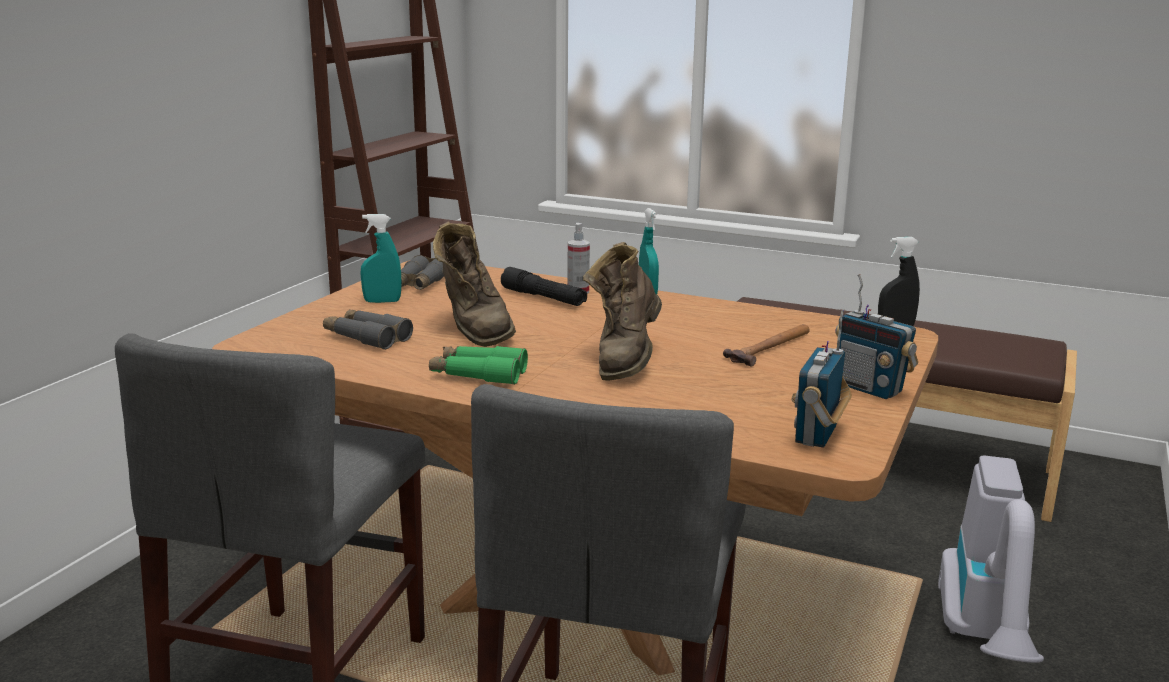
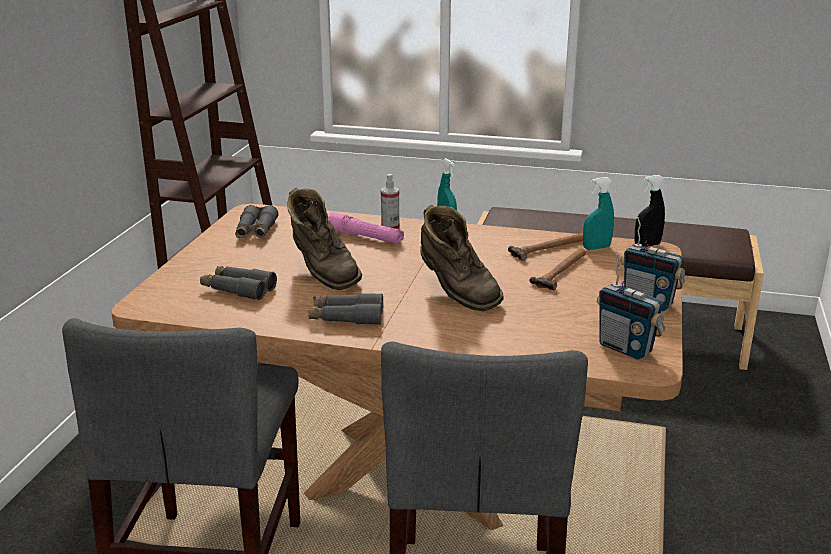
camera: 10 degrees left, 5 degrees up
turquoise spray bottle [361,214,401,303] -> turquoise spray bottle moved to [583,177,614,250]
green binoculars [429,346,528,385] -> grey binoculars [308,293,383,325]
black flashlight [501,267,587,306] -> pink flashlight [328,212,404,244]
brown boot [583,242,662,381] -> brown boot turned 45 degrees counterclockwise [420,205,504,312]
radio [792,309,852,448] -> radio turned 60 degrees counterclockwise [597,254,665,360]
vacuum cleaner [938,456,1044,663] -> none
none -> hammer [508,233,583,261]

